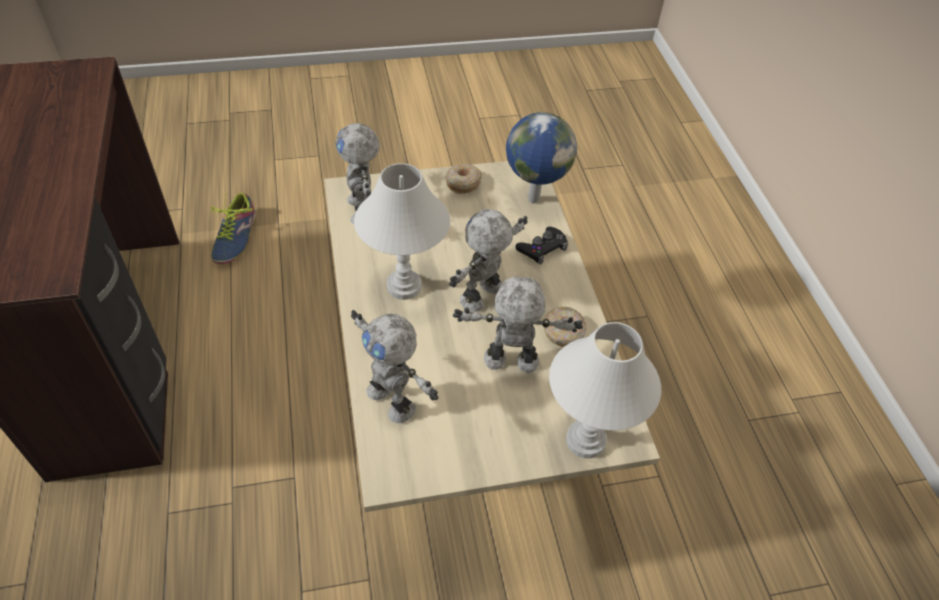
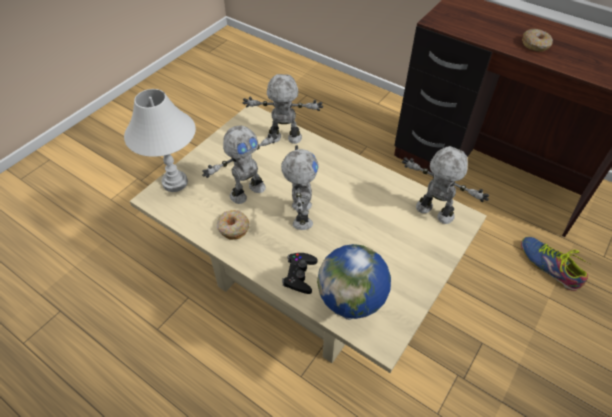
camera: 140 degrees right, 0 degrees up
white table lamp [354,163,450,300] -> none
donut [446,164,482,194] -> donut moved to [522,29,553,52]

